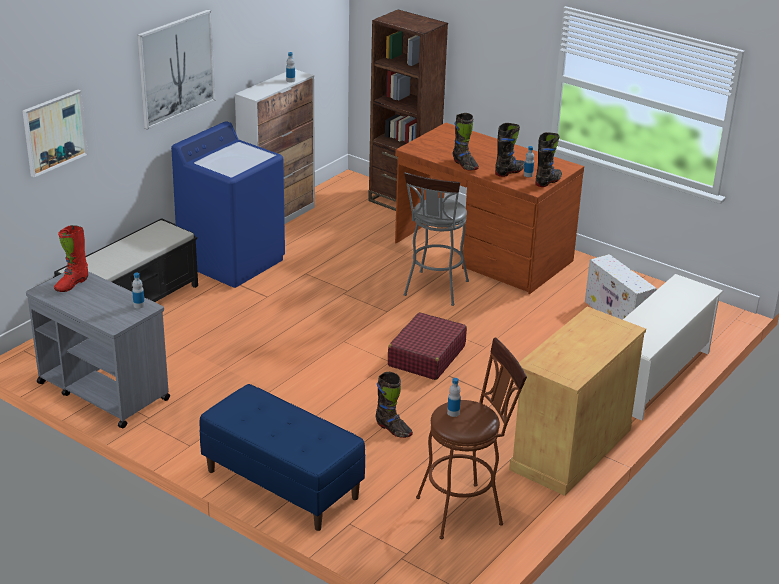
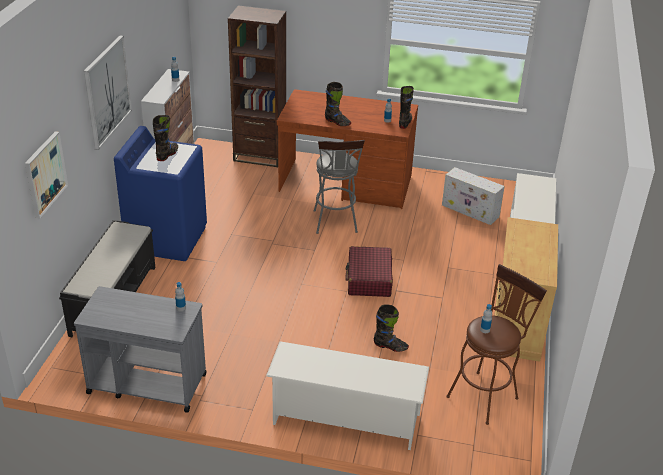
camera: 25 degrees left, 5 degrees up
red boot [54,225,88,292] -> none
blue bench [199,384,365,531] -> white shoe rack [266,341,429,450]
black boot [495,123,525,177] -> black boot moved to [153,115,178,161]

